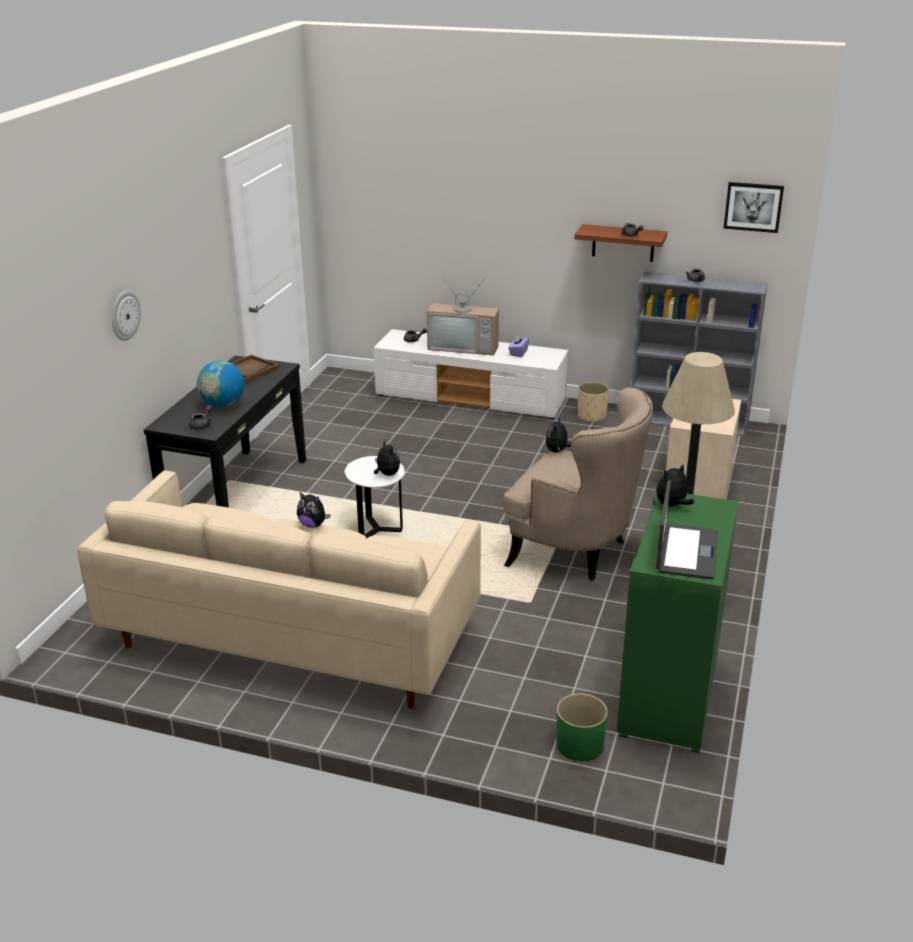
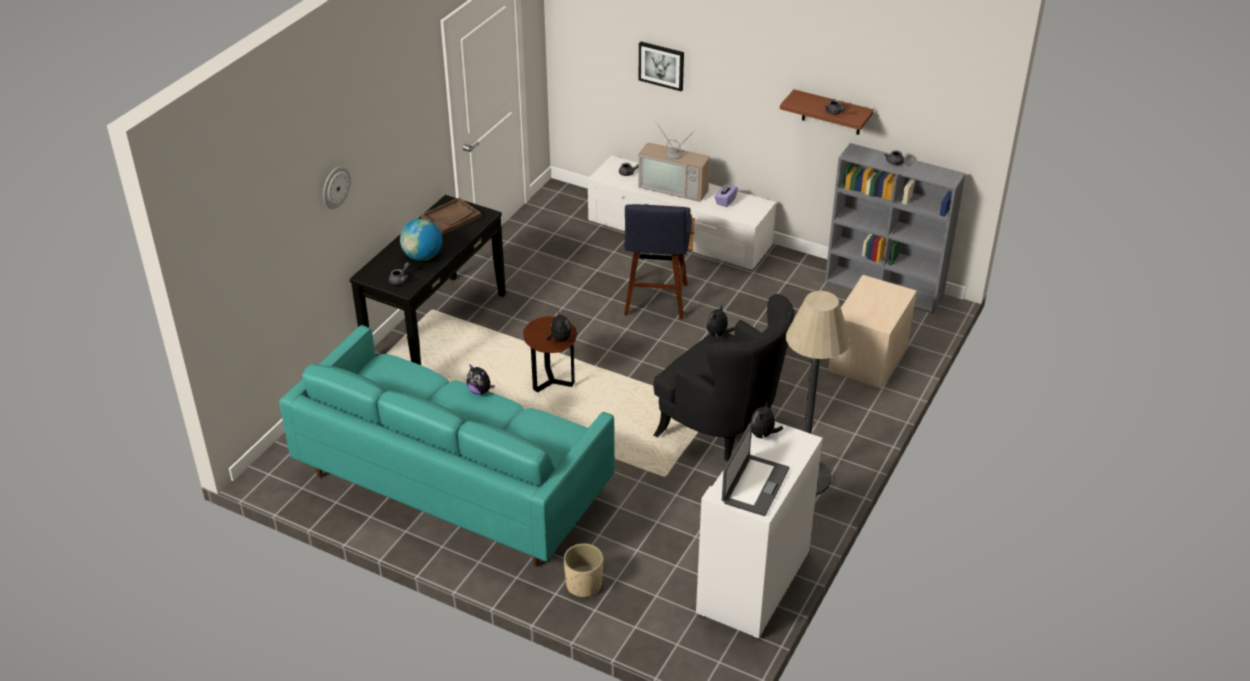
camera: 10 degrees right, 10 degrees up
beige sofa [77,470,481,709] -> turquoise sofa [279,325,615,567]
white side table [344,456,405,538] -> brown side table [523,316,577,392]
beige armchair [503,387,653,581] -> black armchair [654,294,795,461]
green planter [556,693,608,761] -> none
beige planter [578,382,609,422] -> beige planter moved to [564,543,603,597]
green cabinet [617,493,739,753] -> white cabinet [696,422,823,640]
plush toy [656,464,694,506] -> plush toy turned 45 degrees counterclockwise [751,400,783,440]
picture [723,182,784,233] -> picture moved to [639,41,684,91]
none -> blue stool [624,204,692,319]

